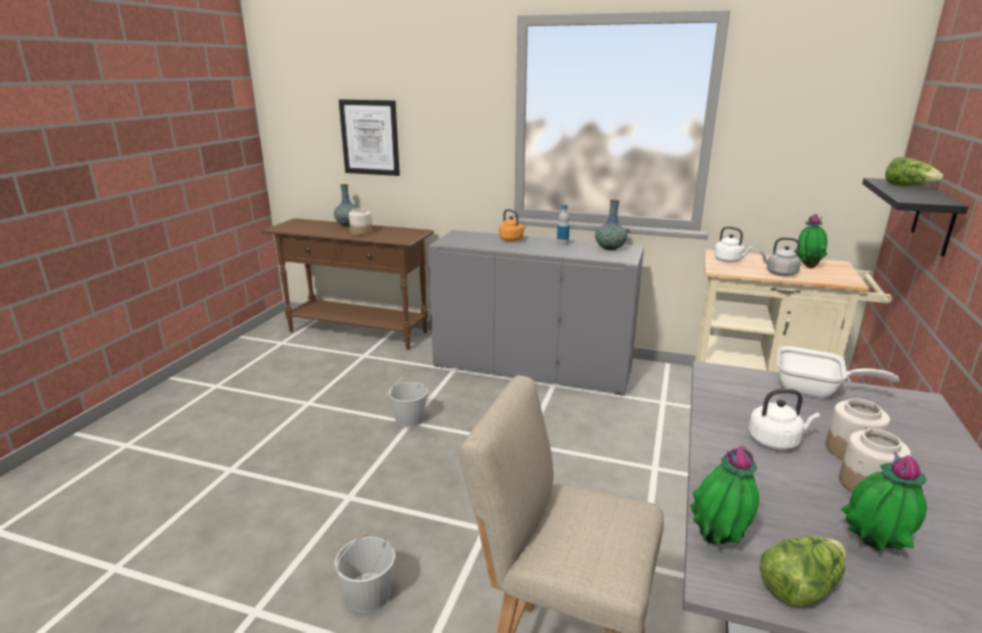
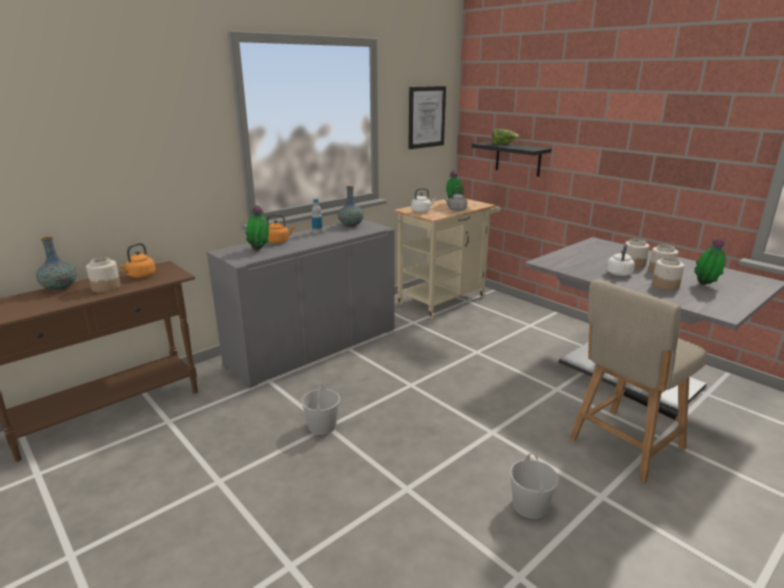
camera: 60 degrees left, 0 degrees up
picture [339,99,400,176] -> picture moved to [408,86,446,149]
potted plant [691,446,759,545] -> potted plant moved to [245,205,269,251]
lettuce [760,536,846,607] -> none
frying pan [777,346,899,398] -> none
none -> orange kettle [118,243,155,278]
none -> jar [652,257,684,290]

